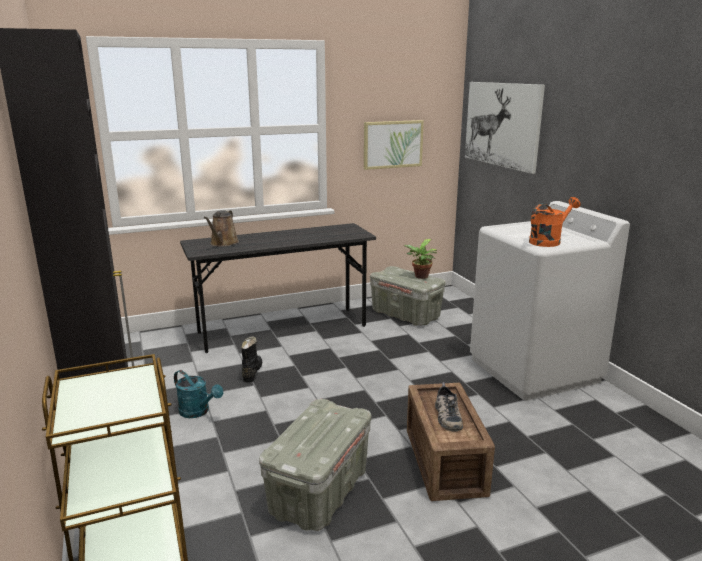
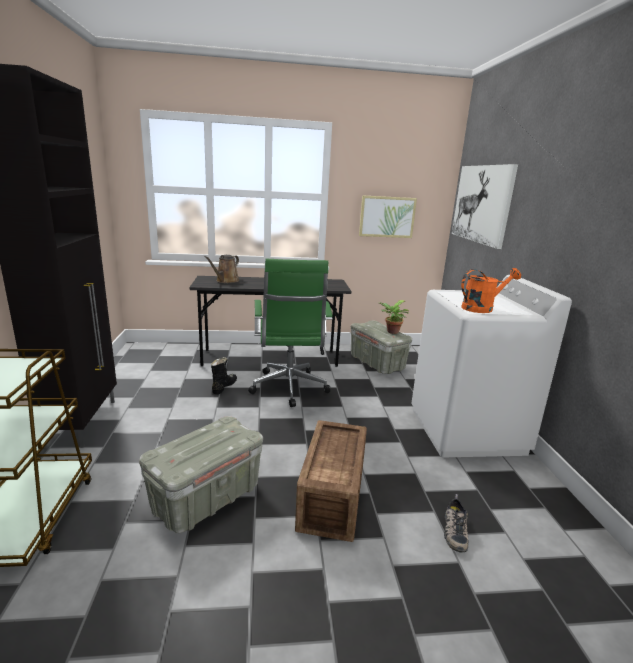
camera: 15 degrees right, 0 degrees up
turquoise watering can [174,370,223,418] -> none
shoe [435,383,463,432] -> shoe moved to [444,494,469,553]
none -> green office chair [248,259,333,407]

